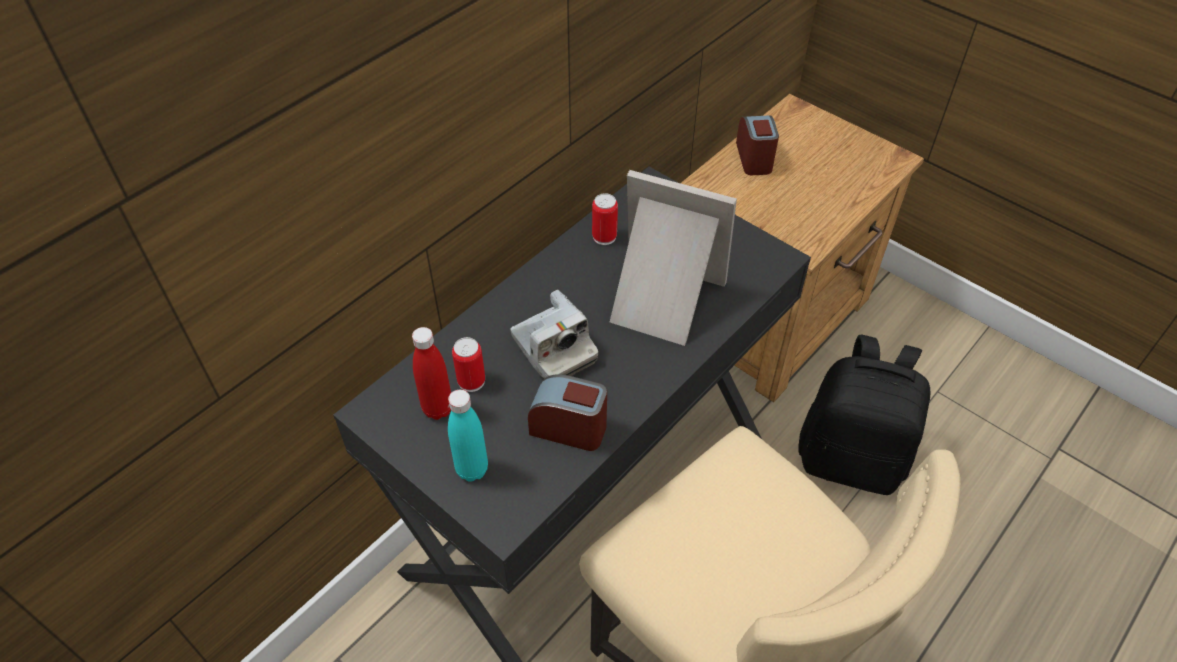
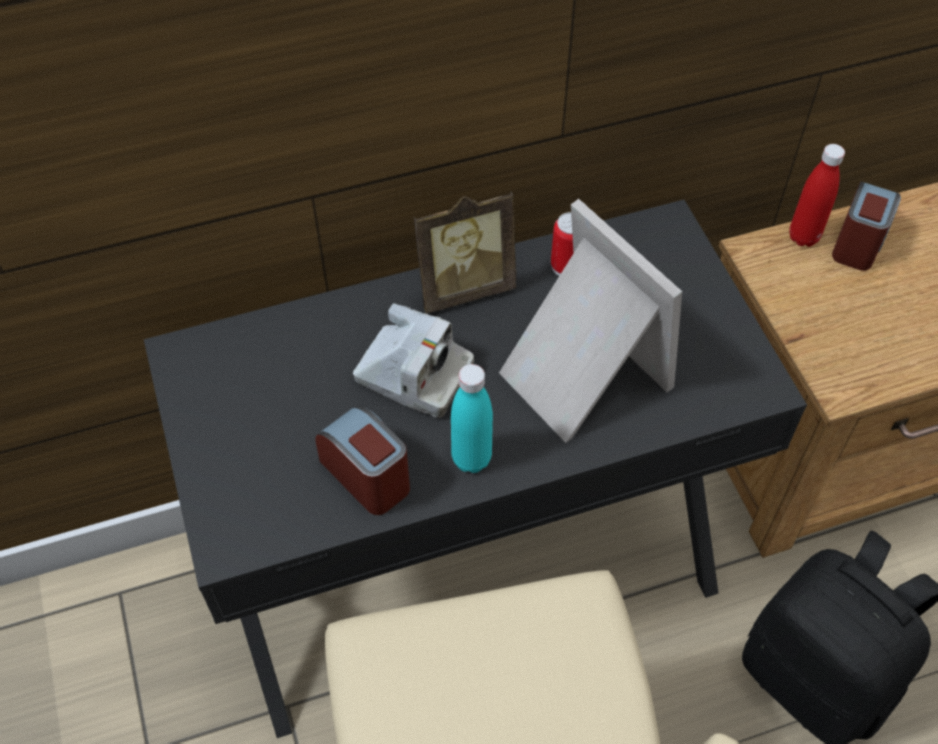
camera: 30 degrees right, 5 degrees up
red bottle [412,327,451,420] -> red bottle moved to [789,144,845,247]
turquoise bottle [448,390,488,482] -> turquoise bottle moved to [451,364,493,473]
can [452,337,485,392] -> none
camera [510,290,598,378] -> camera turned 60 degrees counterclockwise [353,303,474,418]
none -> picture frame [414,191,516,314]

